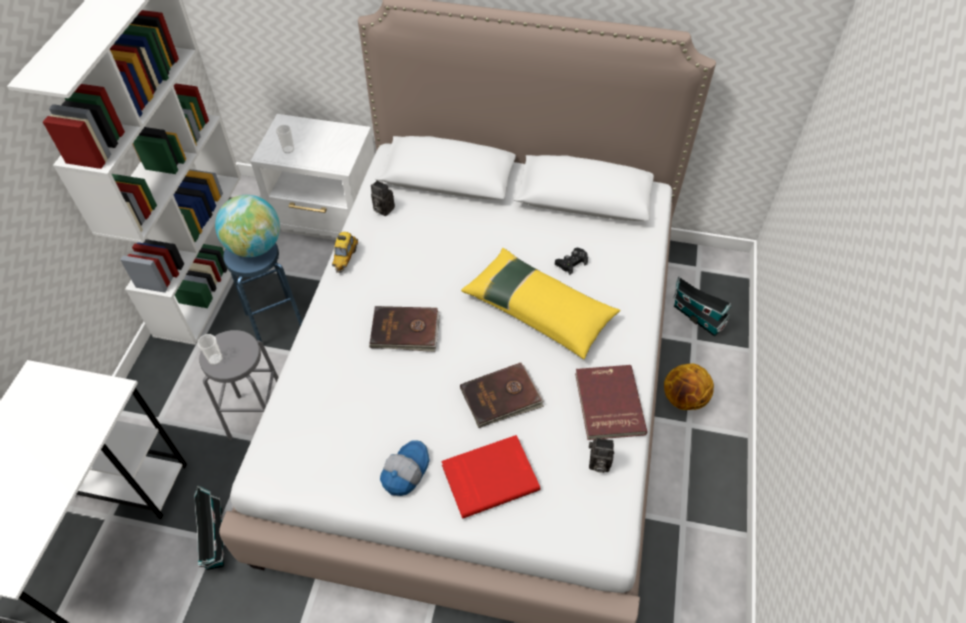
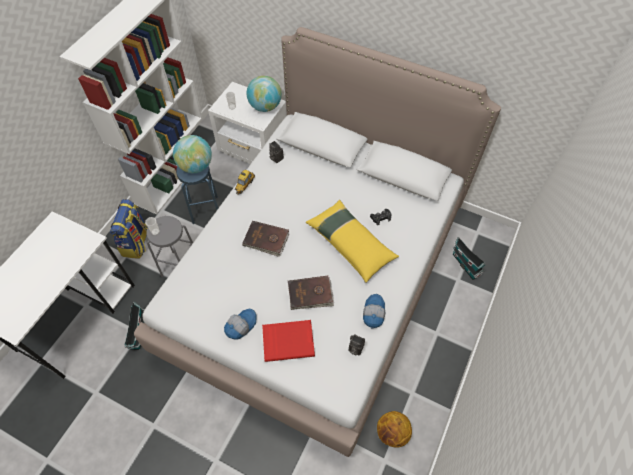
camera: 15 degrees right, 5 degrees up
red book [575,365,647,440] -> cap [363,294,385,329]
basketball [664,363,714,410] -> basketball moved to [377,411,412,448]
none -> backpack [110,199,148,259]
none -> globe [247,76,282,112]

